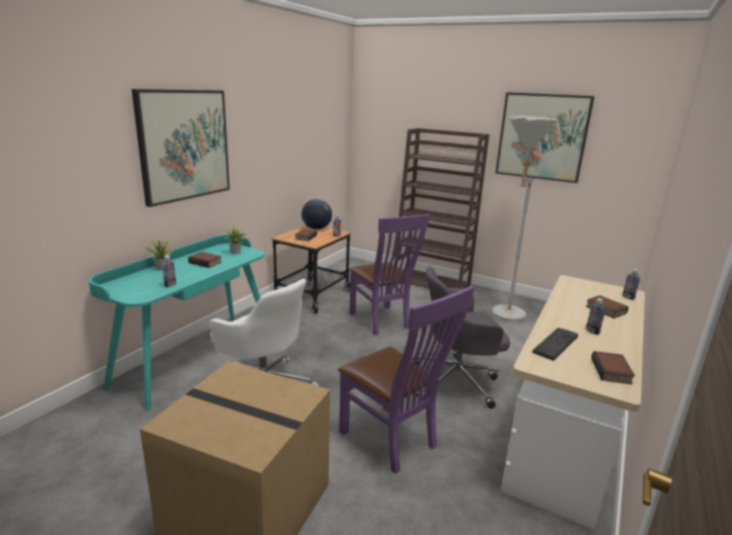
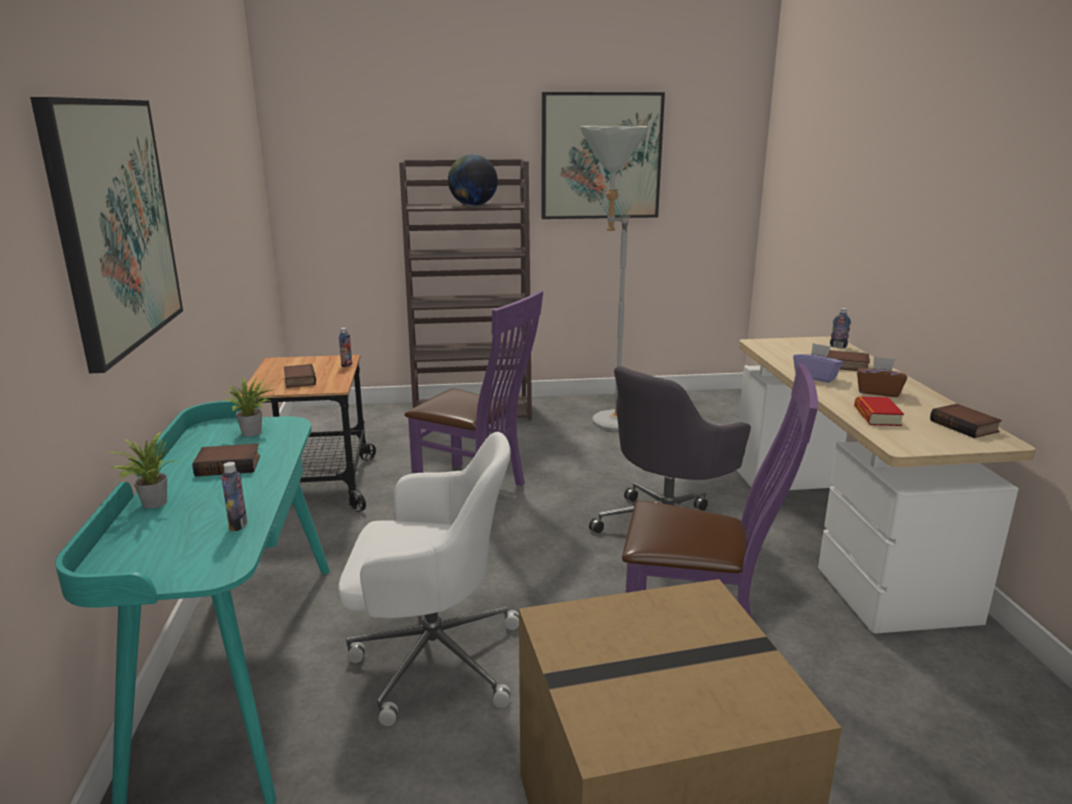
camera: 35 degrees left, 0 degrees up
globe [302,199,332,230] -> globe moved to [448,154,498,206]
keyboard [532,328,578,361] -> book [854,396,904,426]
bottle [586,298,605,335] -> brown tissue box [857,356,907,397]
none -> purple tissue box [793,343,843,383]

